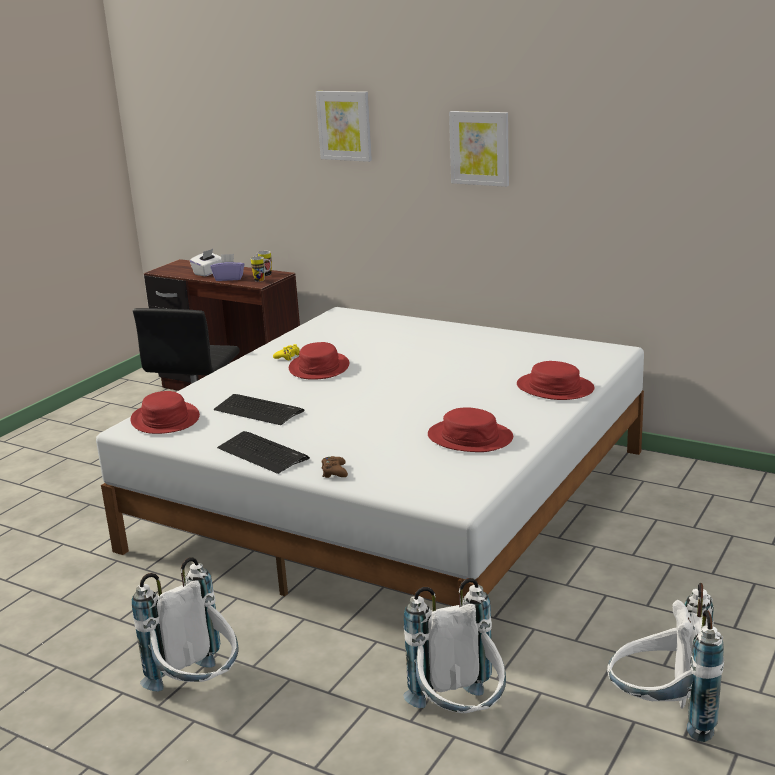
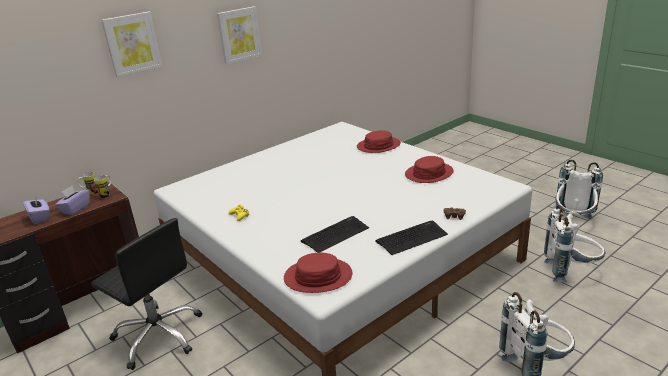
camera: 70 degrees left, 5 degrees up
white tissue box [190,249,222,276] -> purple tissue box [23,197,50,224]
red hat [289,342,349,380] -> none

